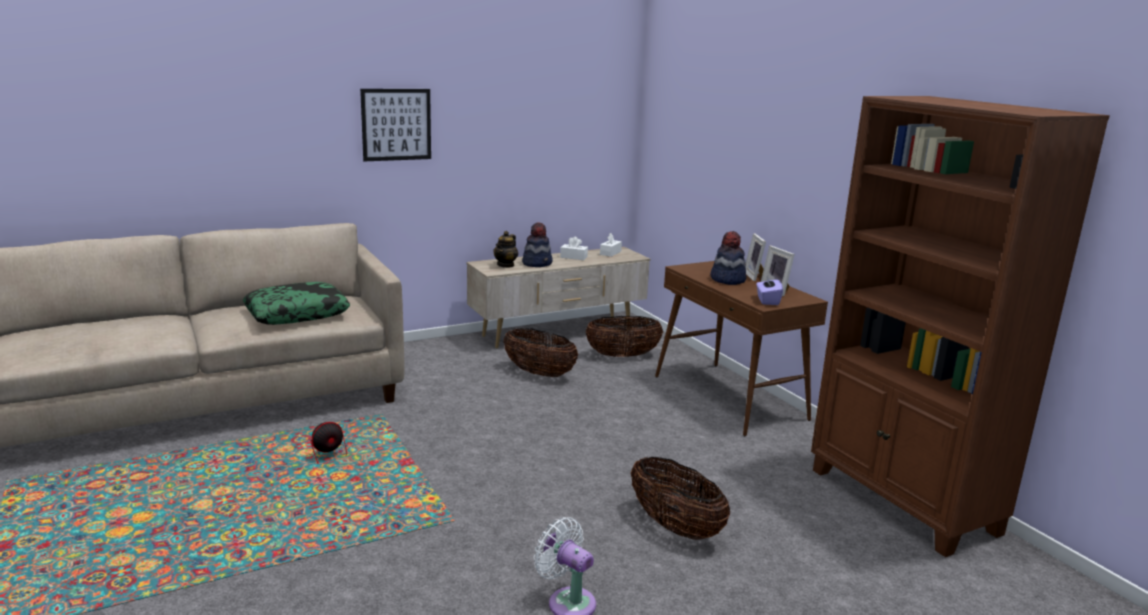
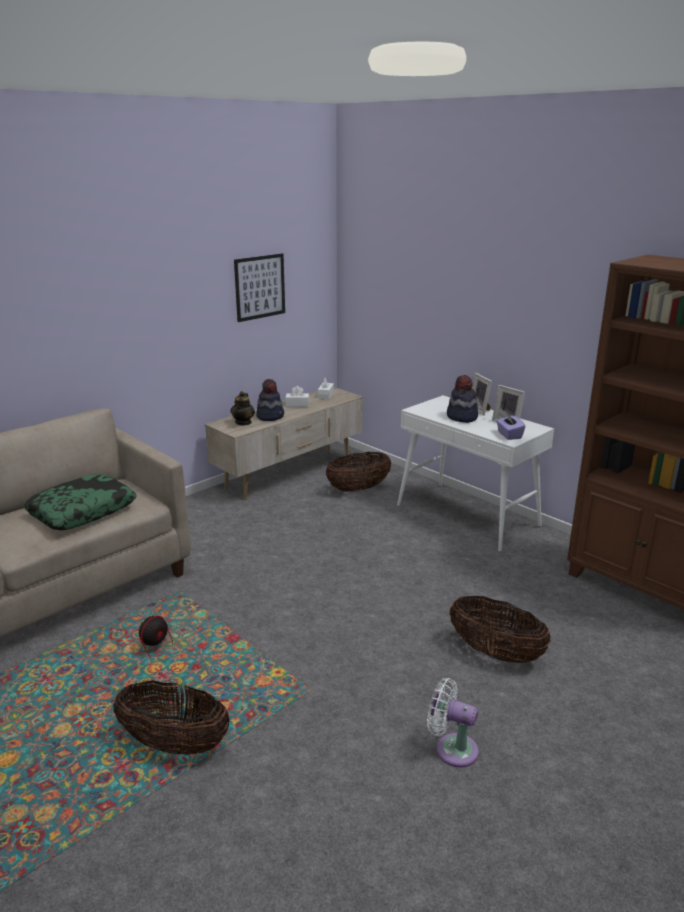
camera: 15 degrees left, 5 degrees up
picture [360,89,431,161] -> picture moved to [234,253,285,322]
basket [503,328,578,377] -> basket moved to [113,680,230,755]
brown console table [655,261,828,436] -> white console table [397,395,554,552]

